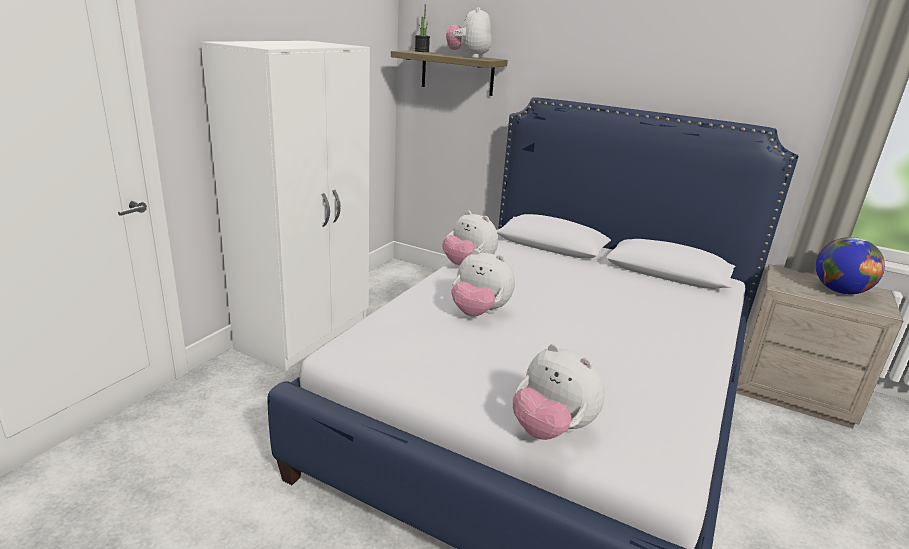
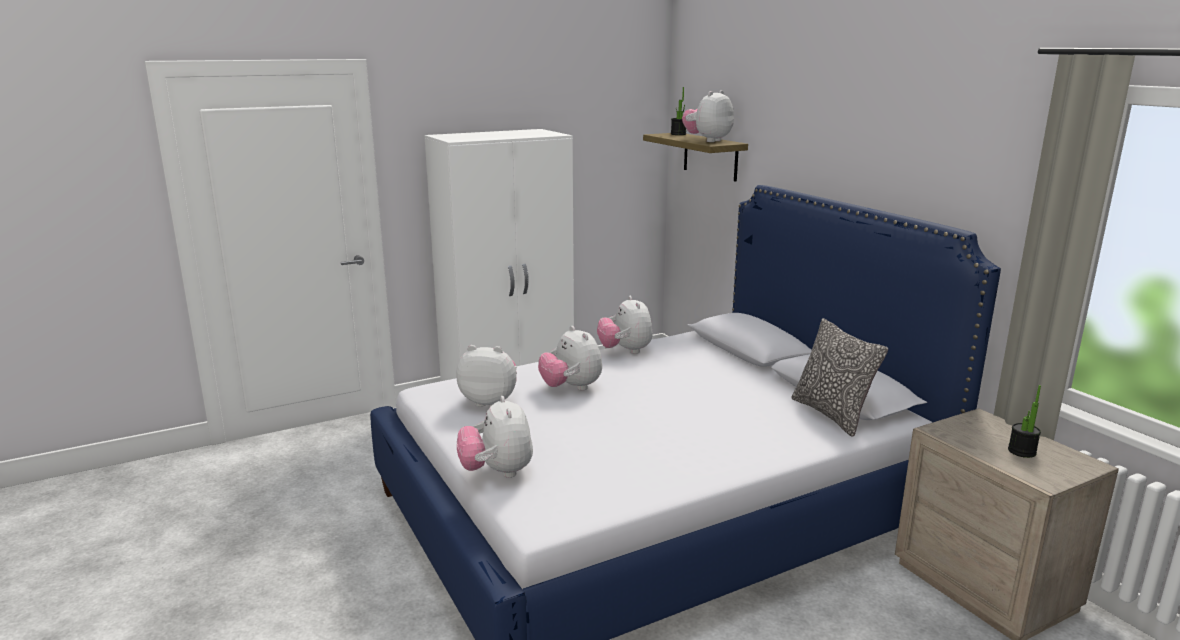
camera: 35 degrees right, 5 degrees down
globe [816,237,885,294] -> potted plant [1008,385,1041,458]
none -> plush toy [456,345,517,407]
none -> pillow [792,318,888,437]

